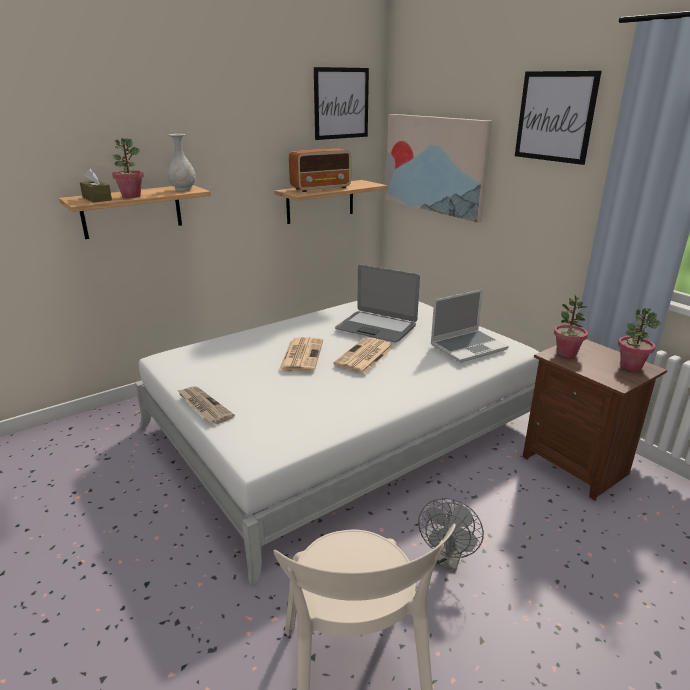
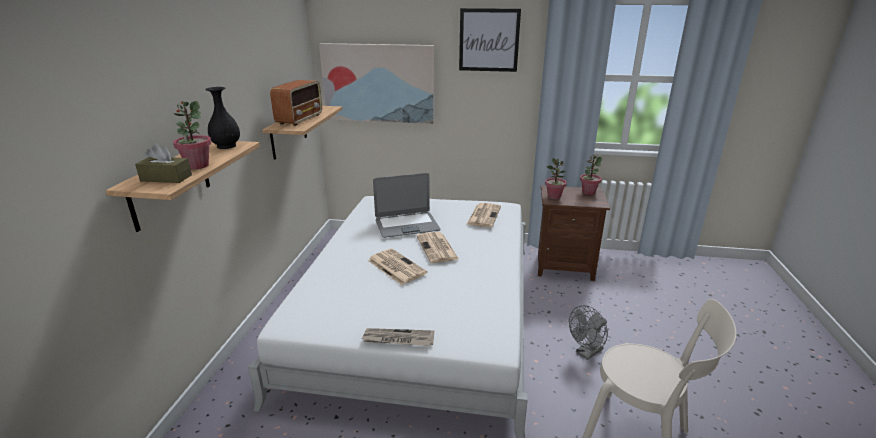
camera: 45 degrees left, 0 degrees up
white vase [168,134,196,191] -> black vase [205,87,240,149]
picture [314,67,369,140] -> none
grey fan [418,498,484,571] -> grey fan turned 75 degrees clockwise [569,305,608,360]
laptop [430,289,509,363] -> newspaper [466,203,501,227]

